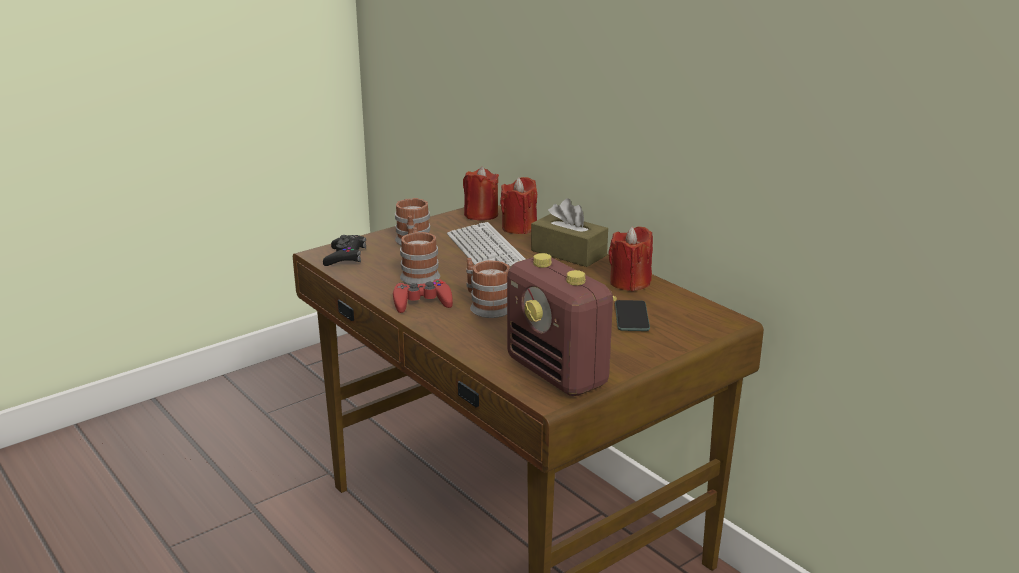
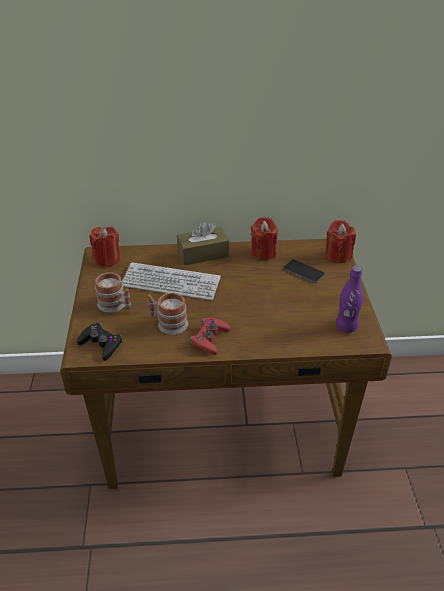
camera: 55 degrees left, 15 degrees up
mug [466,258,510,318] -> none
red candle [500,177,537,234] -> red candle moved to [325,220,356,263]
radio [507,253,617,396] -> purple bottle [336,265,363,333]

